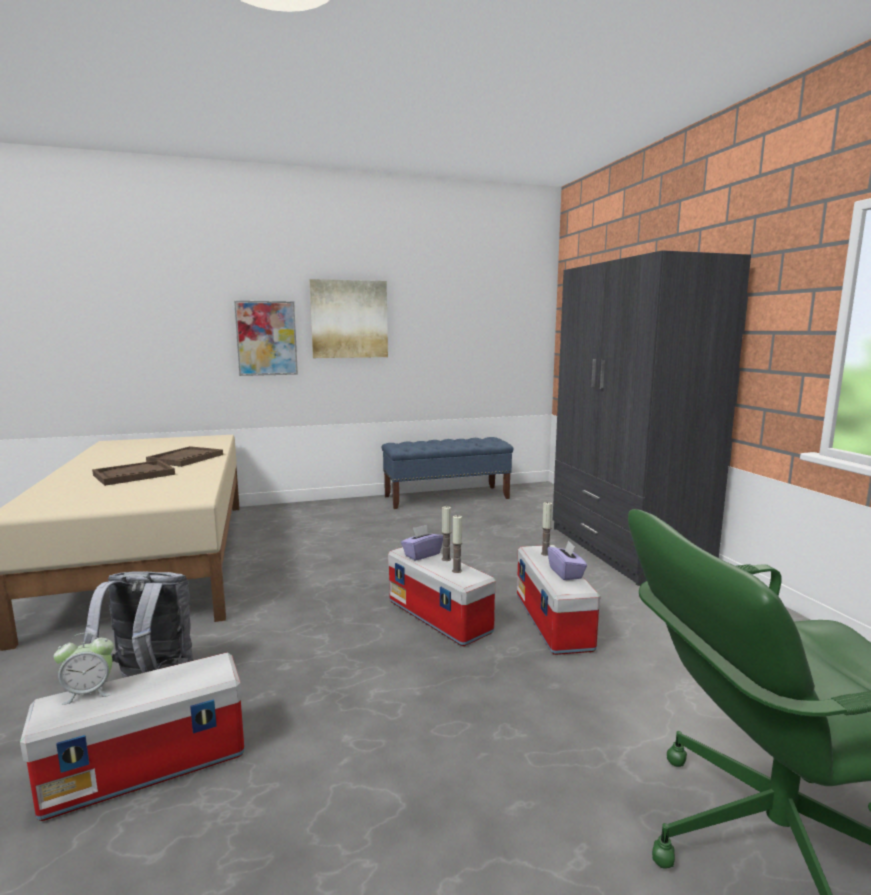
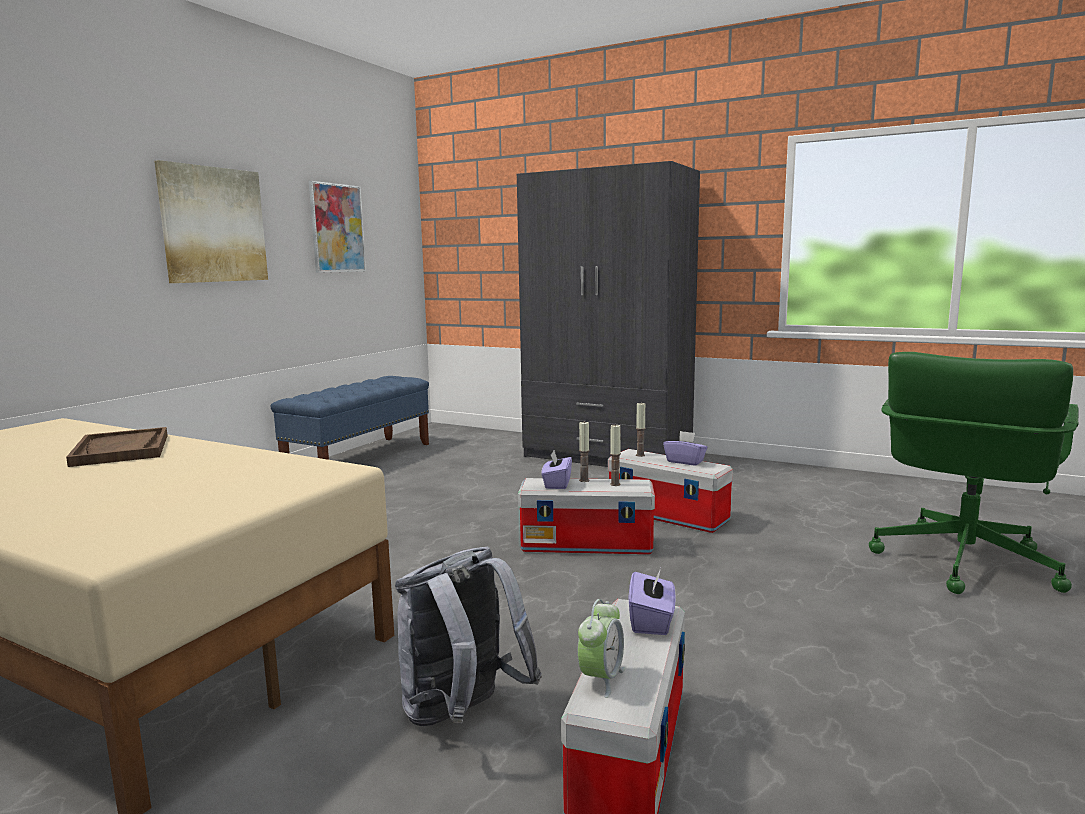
camera: 45 degrees left, 0 degrees up
brown tray [92,460,175,486] -> none
picture [234,301,298,376] -> picture moved to [309,181,366,273]
none -> purple tissue box [629,568,676,635]

